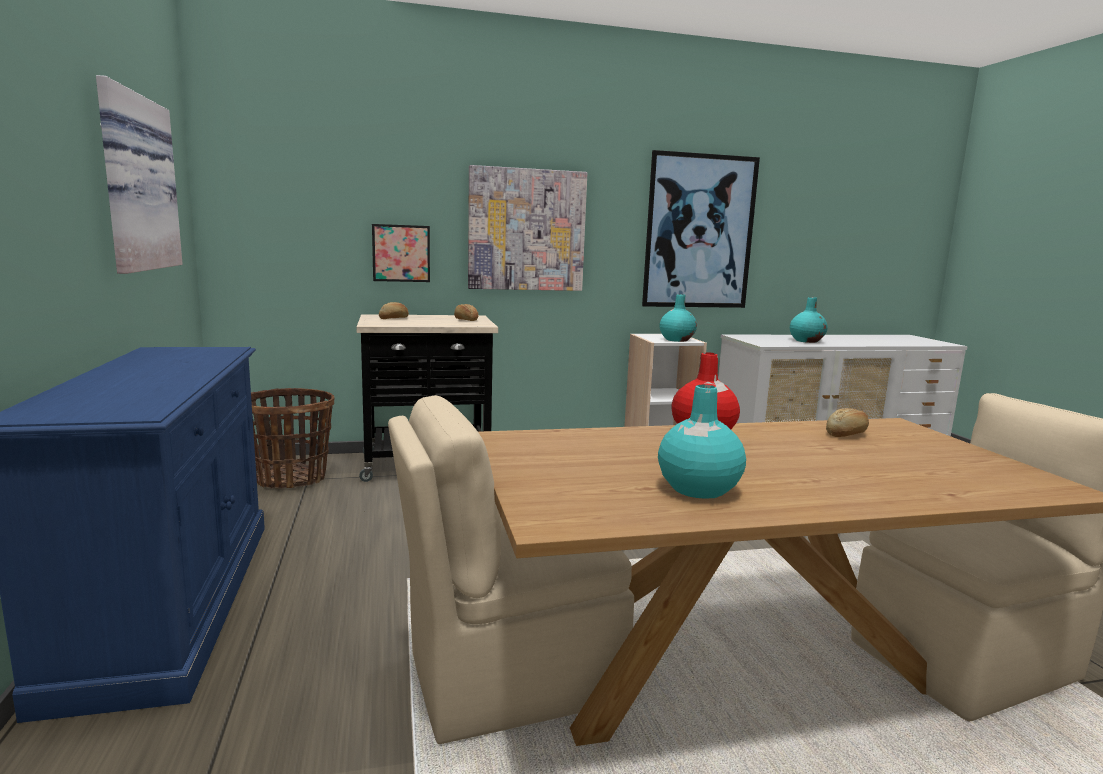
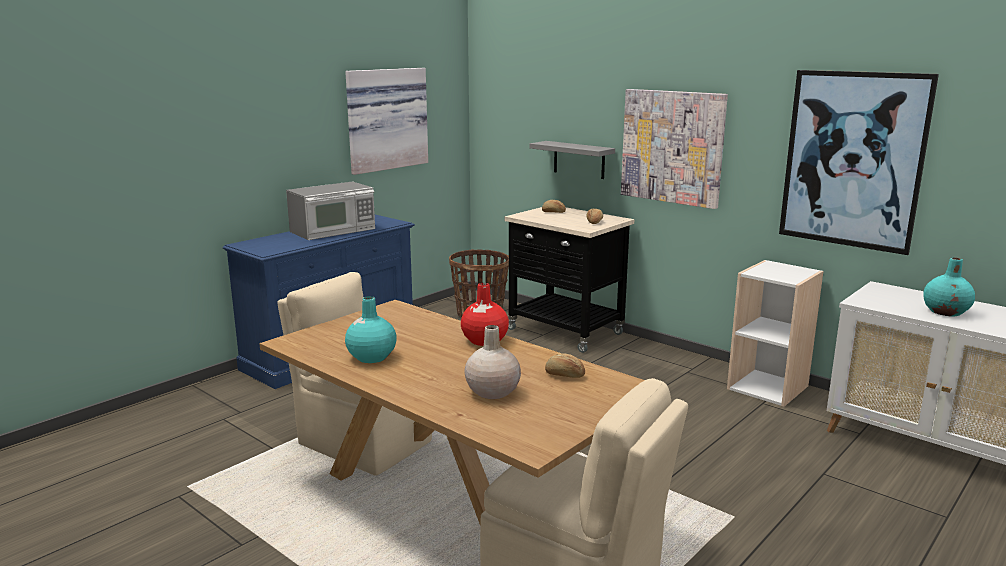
camera: 55 degrees right, 5 degrees up
picture [372,224,430,282] -> grey shelf [530,141,615,179]
turquoise vase [659,294,697,342] -> none
none -> microwave [286,182,375,240]
none -> beige vase [465,325,521,399]

